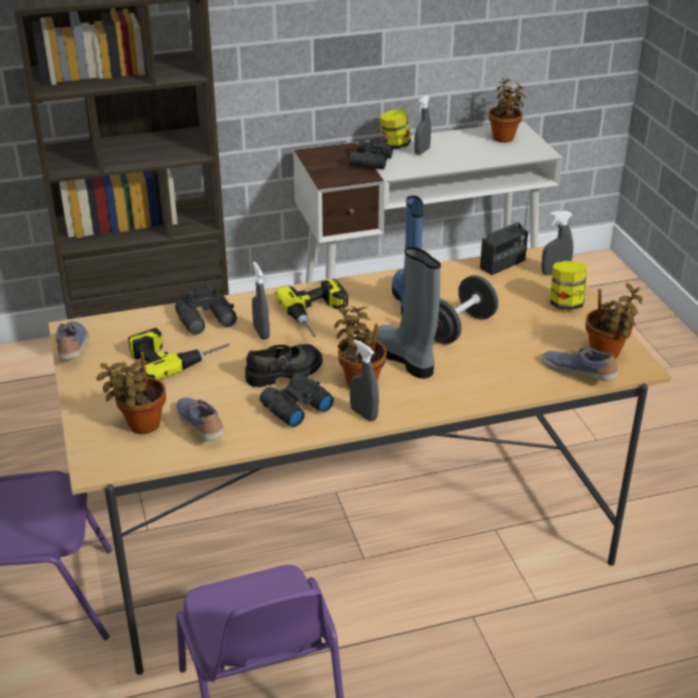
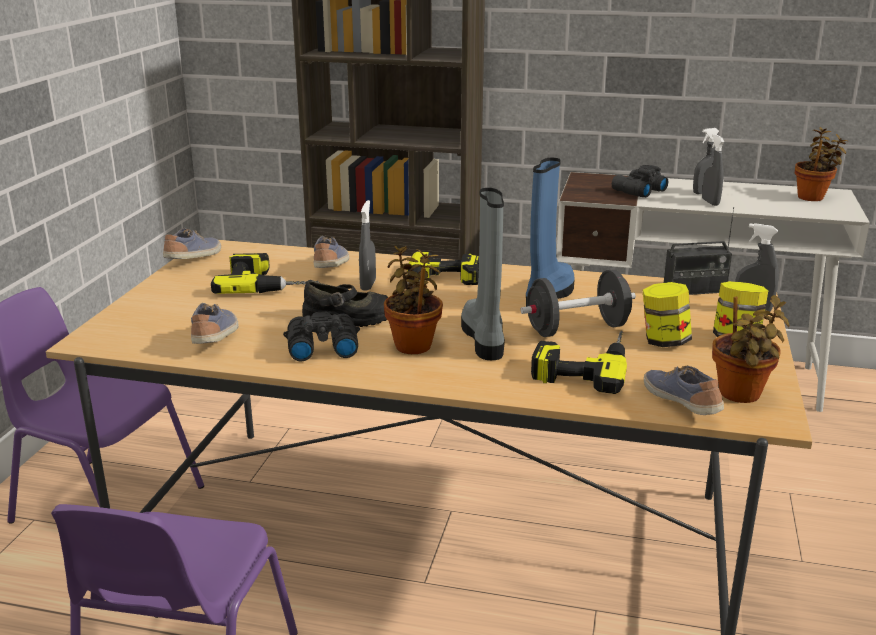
camera: 30 degrees right, 10 degrees down
potted plant [97,352,166,434] -> none
black binoculars [175,282,237,335] -> shoe [314,236,349,268]
grey spray bottle [350,339,379,422] -> grey spray bottle moved to [702,134,724,206]
jar [380,110,411,149] -> jar moved to [643,282,692,347]
none -> power drill [531,331,627,394]

